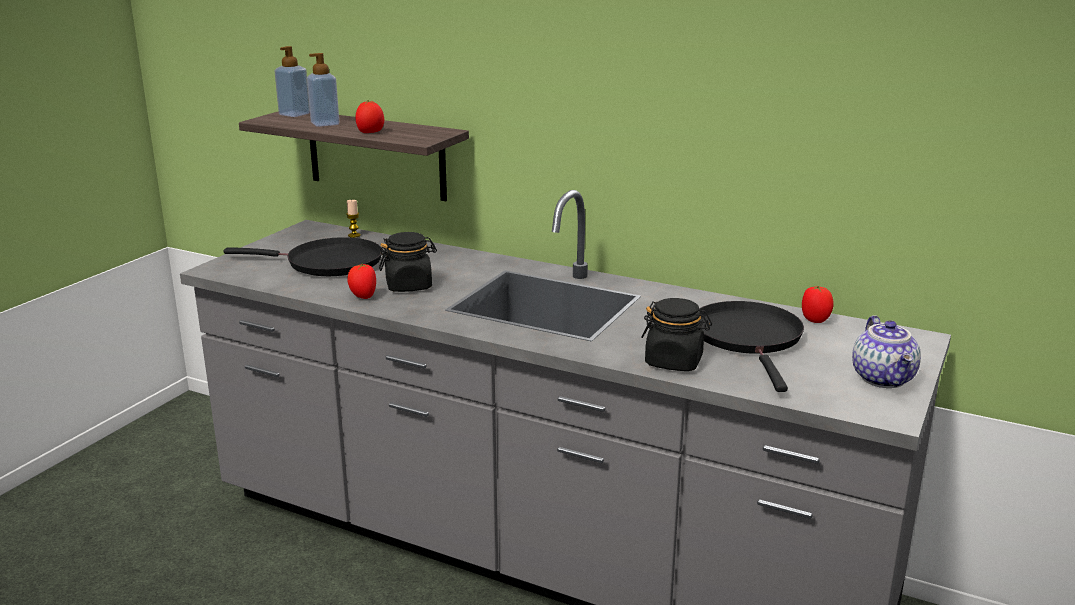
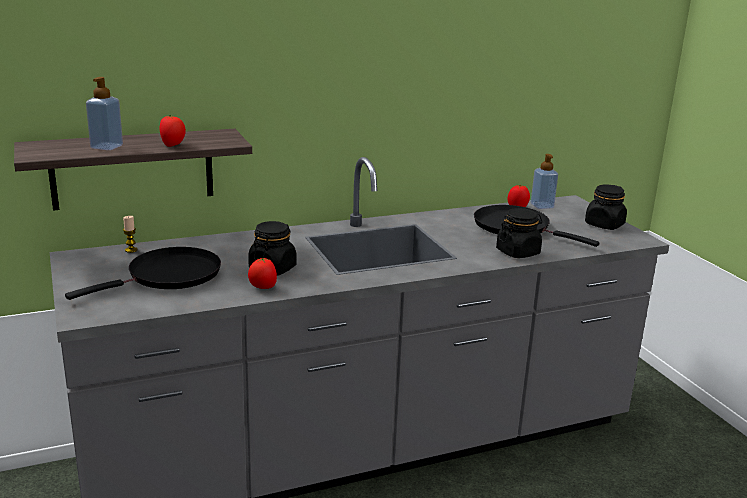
camera: 50 degrees left, 0 degrees up
soap dispenser [275,46,310,117] -> soap dispenser moved to [531,154,558,209]
teapot [852,315,921,388] -> black jar [585,184,627,230]

